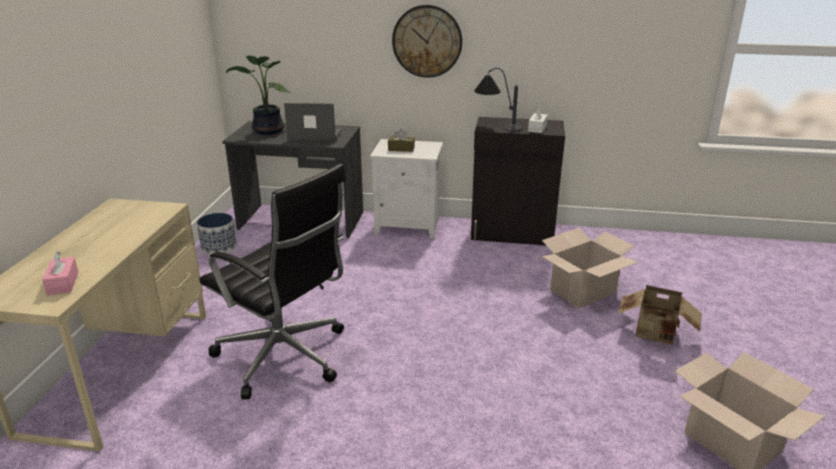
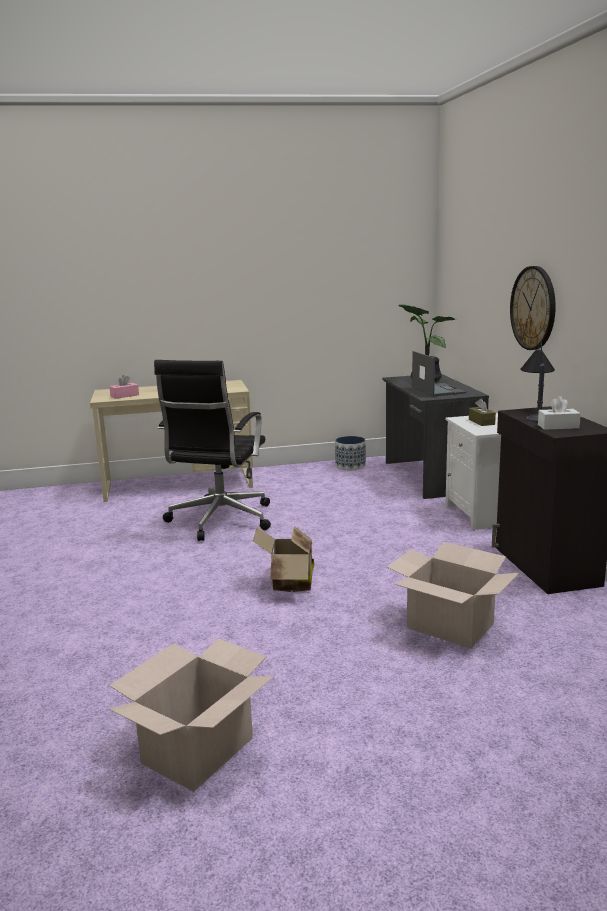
camera: 70 degrees right, 10 degrees down
cardboard box [618,285,702,345] -> cardboard box moved to [253,527,314,592]

